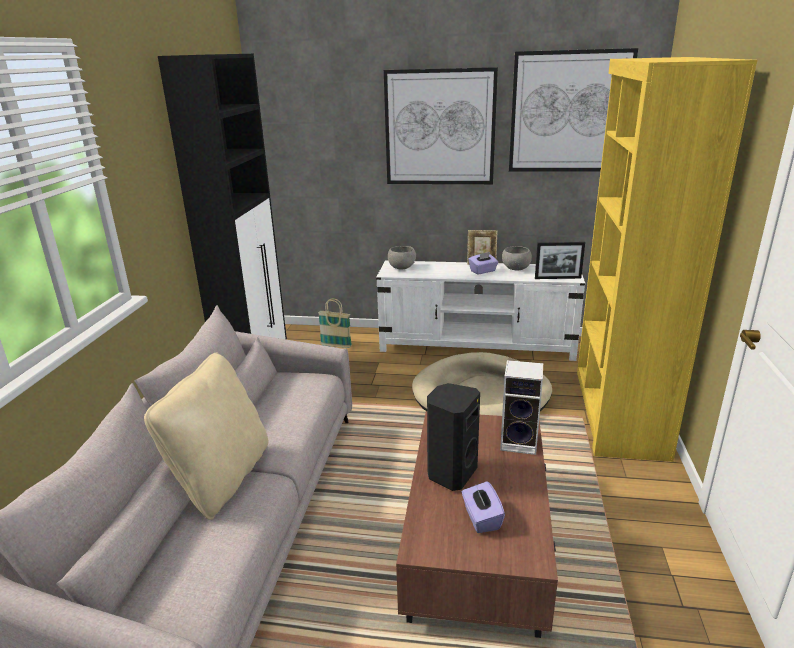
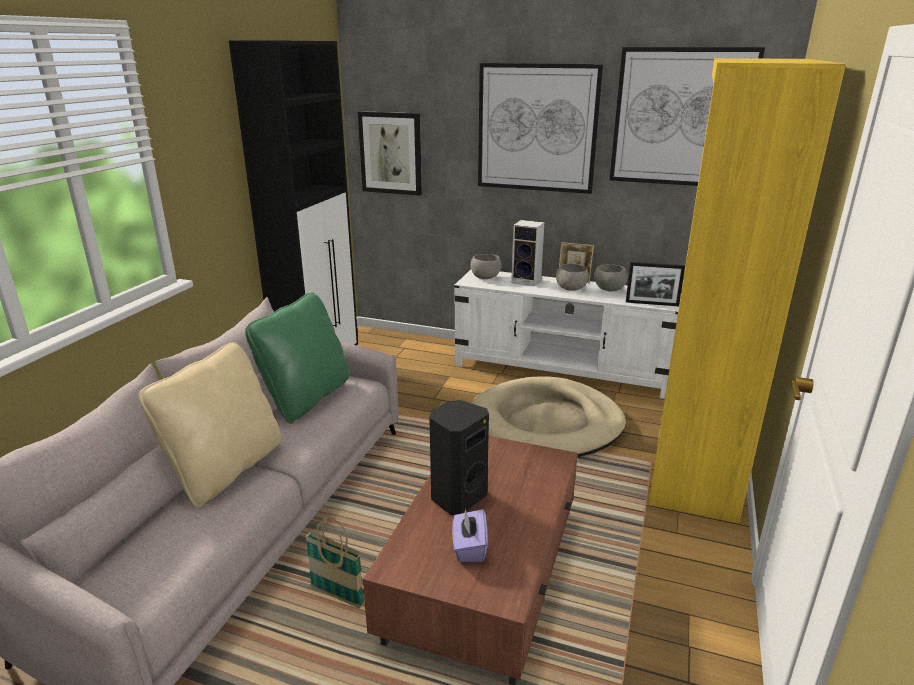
camera: 10 degrees right, 0 degrees up
basket [318,298,352,348] -> basket moved to [305,517,365,608]
purple tissue box [468,252,498,274] -> grey bowl [556,264,589,291]
speaker [500,360,543,455] -> speaker moved to [511,220,544,286]
none -> green pillow [245,293,350,424]
none -> picture [358,111,422,196]

